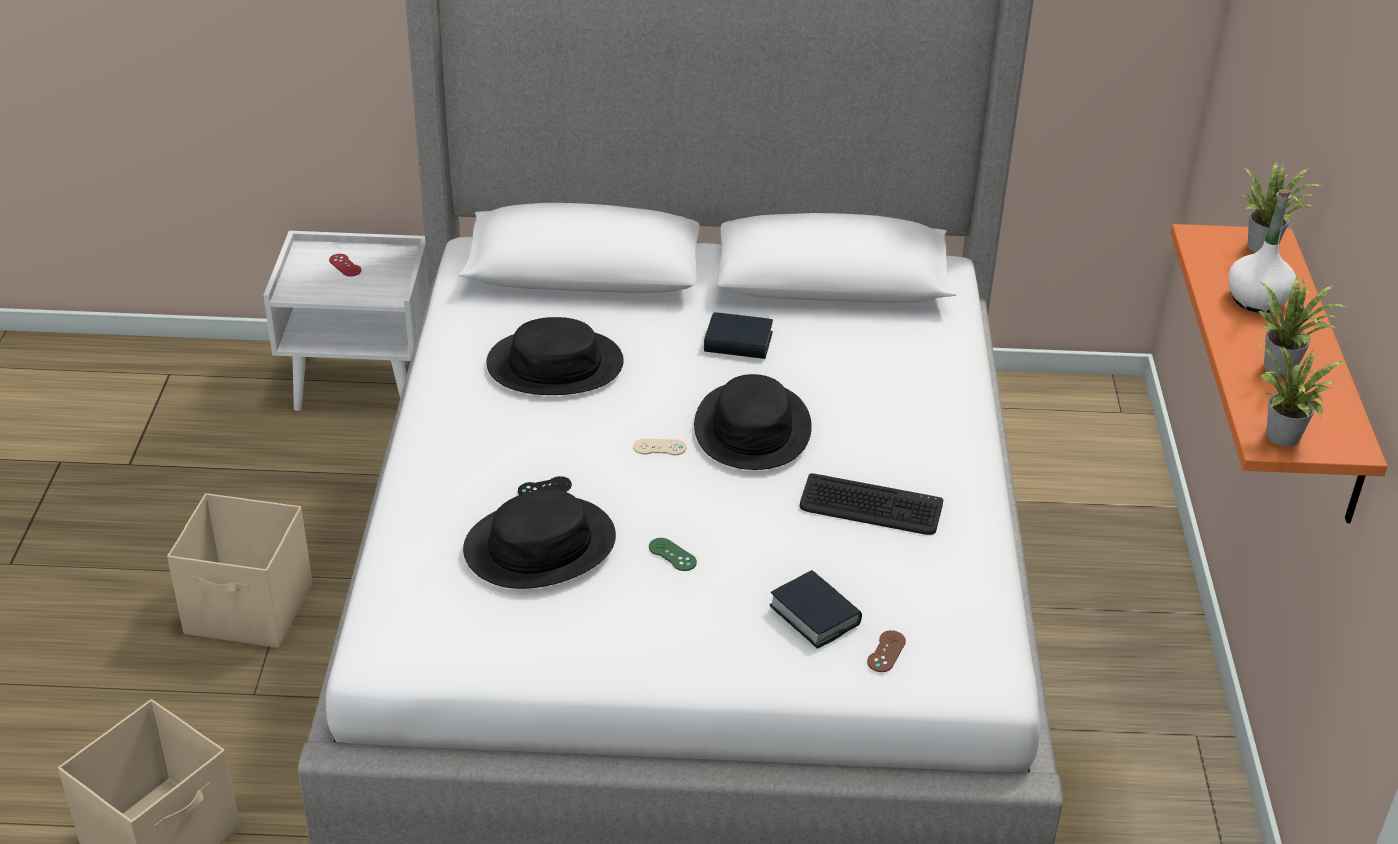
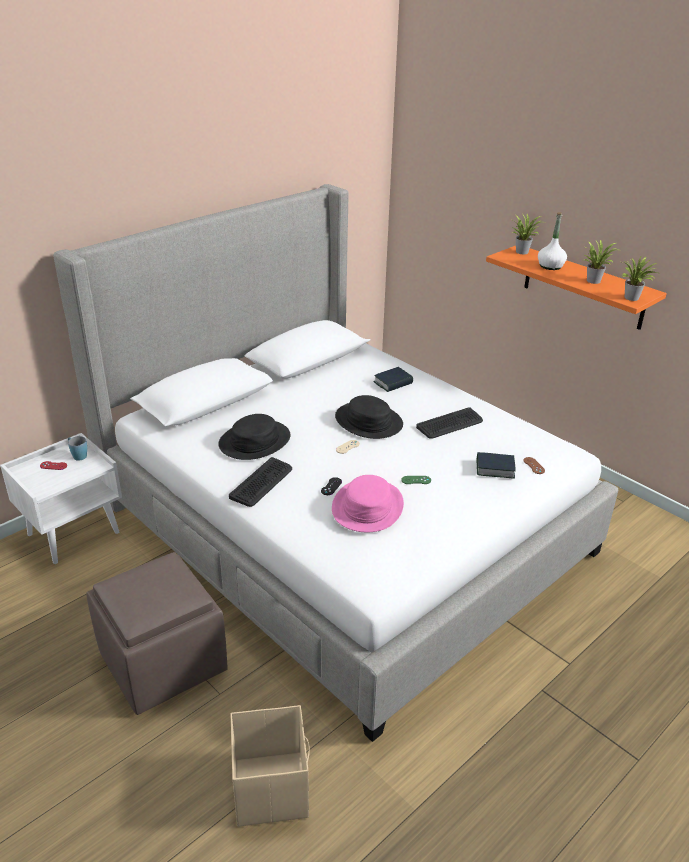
camera: 45 degrees left, 5 degrees down
beige storage box [167,493,312,648] -> brown ottoman [86,552,228,715]
black hat [463,489,616,589] -> pink hat [332,475,404,532]
book [704,312,773,359] -> book moved to [373,367,413,392]
none -> blue mug [68,436,87,461]
none -> keyboard [229,457,292,507]

